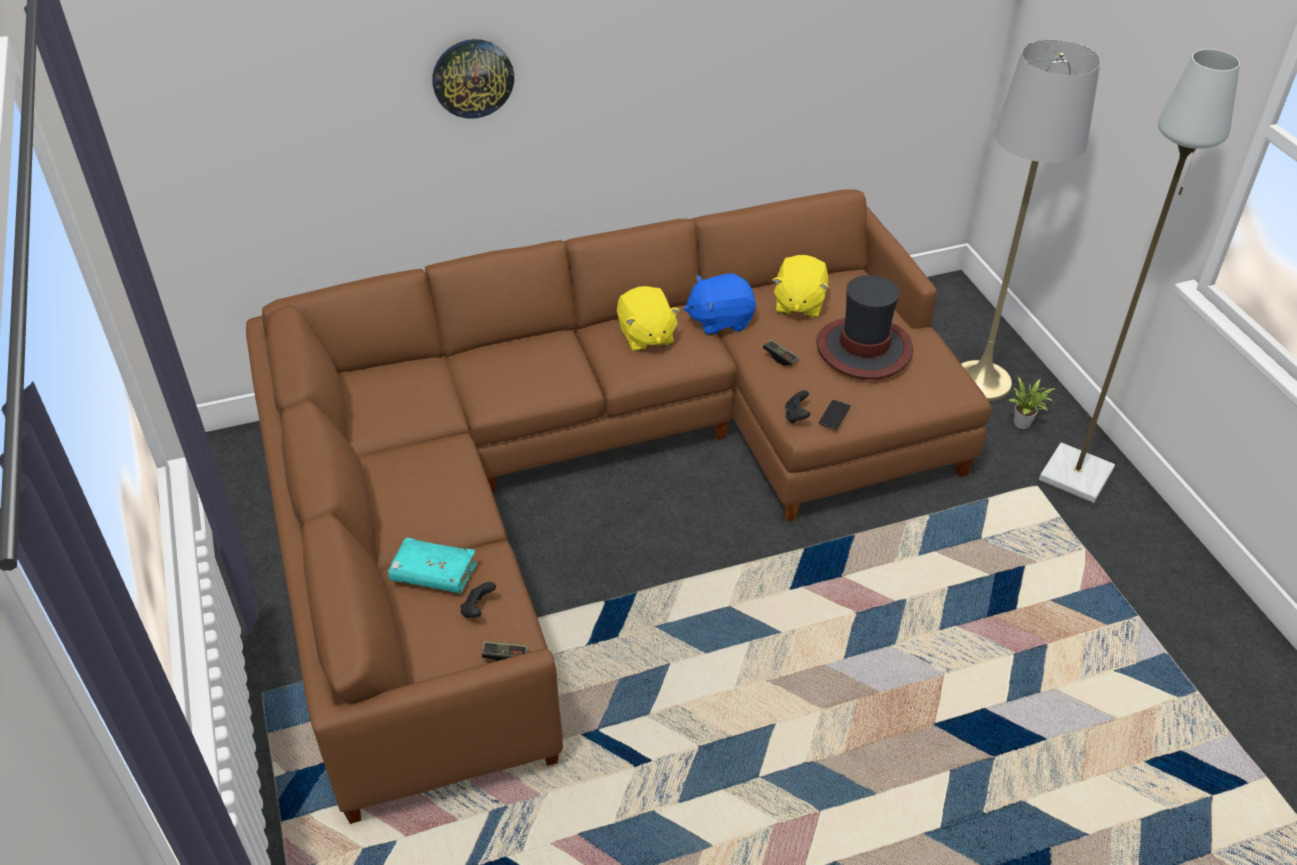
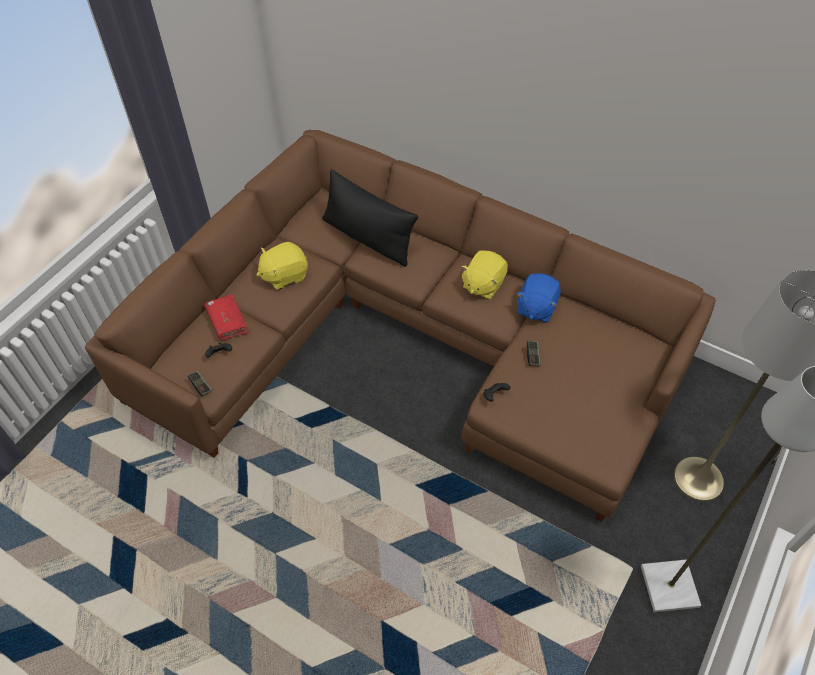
camera: 50 degrees right, 10 degrees up
turquoise book [388,538,477,593] -> red book [204,294,249,340]
wall clock [432,39,514,119] -> none
blue plush toy [684,273,756,336] -> blue plush toy turned 105 degrees counterclockwise [516,273,561,322]
yellow plush toy [773,255,829,318] -> yellow plush toy moved to [257,242,308,290]
hat [816,275,913,380] -> none
phone [819,400,850,429] -> none
potted plant [1009,377,1055,429] -> none
none -> black pillow [322,170,418,267]

